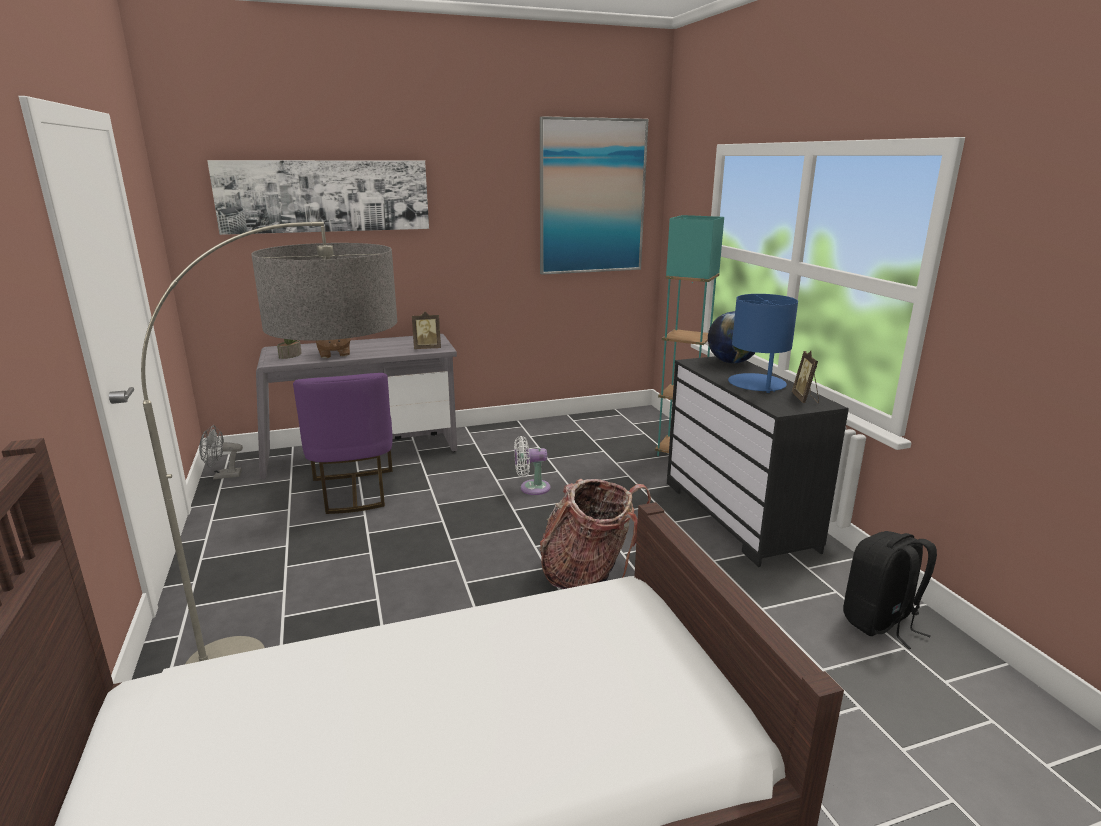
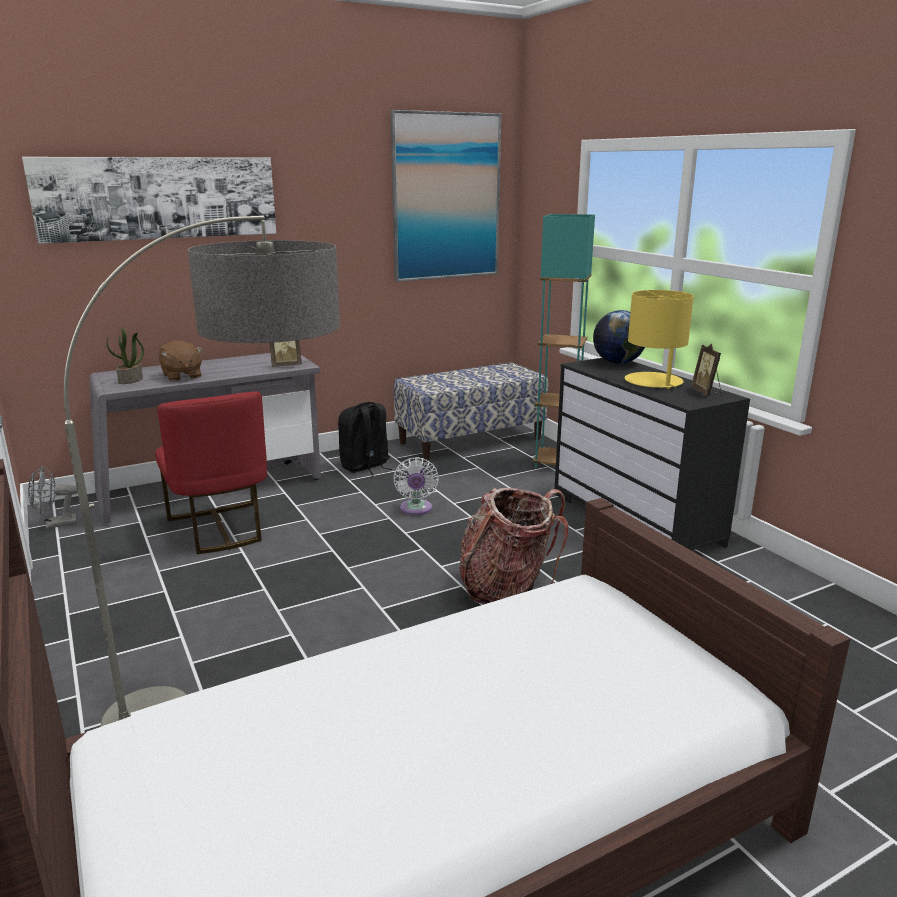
camera: 10 degrees left, 0 degrees up
purple chair [293,373,393,514] -> red chair [155,391,267,554]
white fan [514,436,551,495] -> white fan turned 75 degrees counterclockwise [393,457,439,515]
blue table lamp [728,294,798,393] -> yellow table lamp [624,290,694,389]
black backpack [843,531,937,649] -> black backpack moved to [338,402,392,476]
none -> bench [394,362,549,461]

